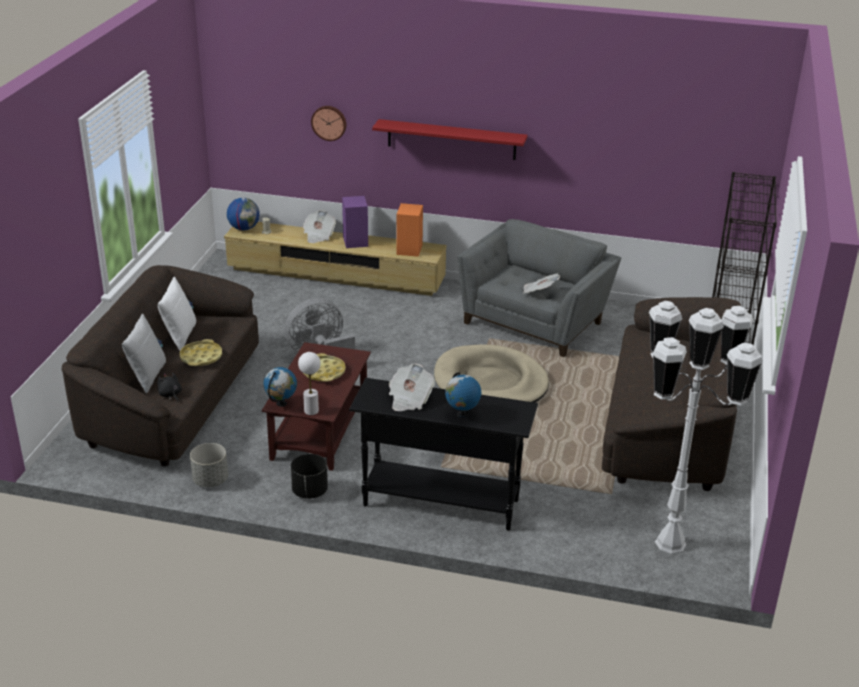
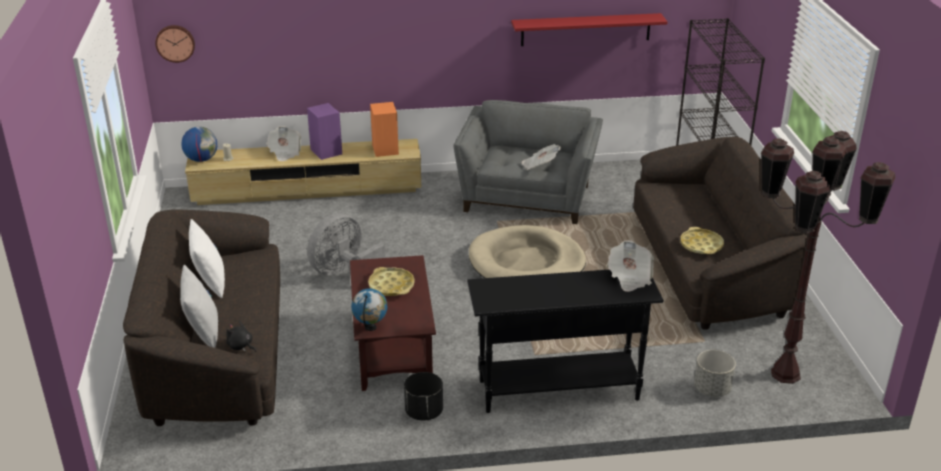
camera: 20 degrees left, 0 degrees up
yellow tray [180,339,222,366] -> yellow tray moved to [680,227,724,254]
grey planter [190,443,228,487] -> grey planter moved to [694,350,736,397]
white table lamp [298,352,321,415] -> none
wall clock [311,106,346,141] -> wall clock moved to [155,25,195,63]
red shelf [372,119,527,160] -> red shelf moved to [511,13,668,46]
newspaper [389,364,435,411] -> newspaper moved to [607,240,654,292]
globe [445,372,481,418] -> none
white floor lamp [649,301,763,554] -> brown floor lamp [761,131,896,384]

